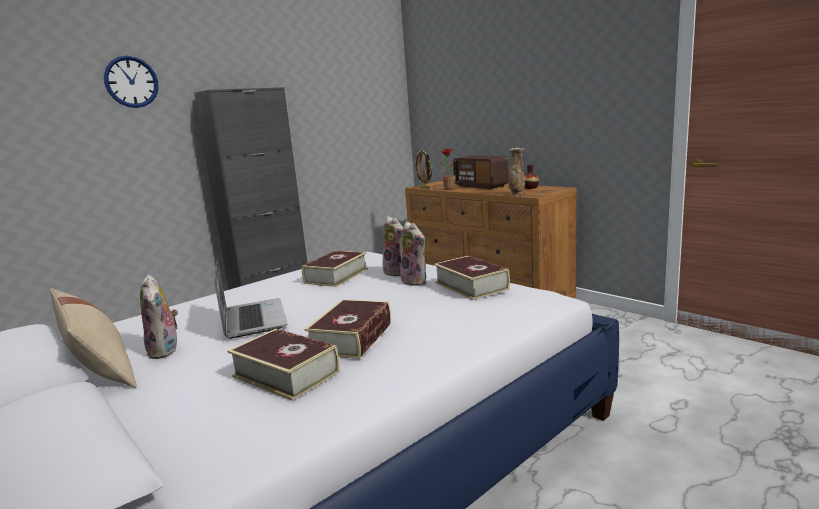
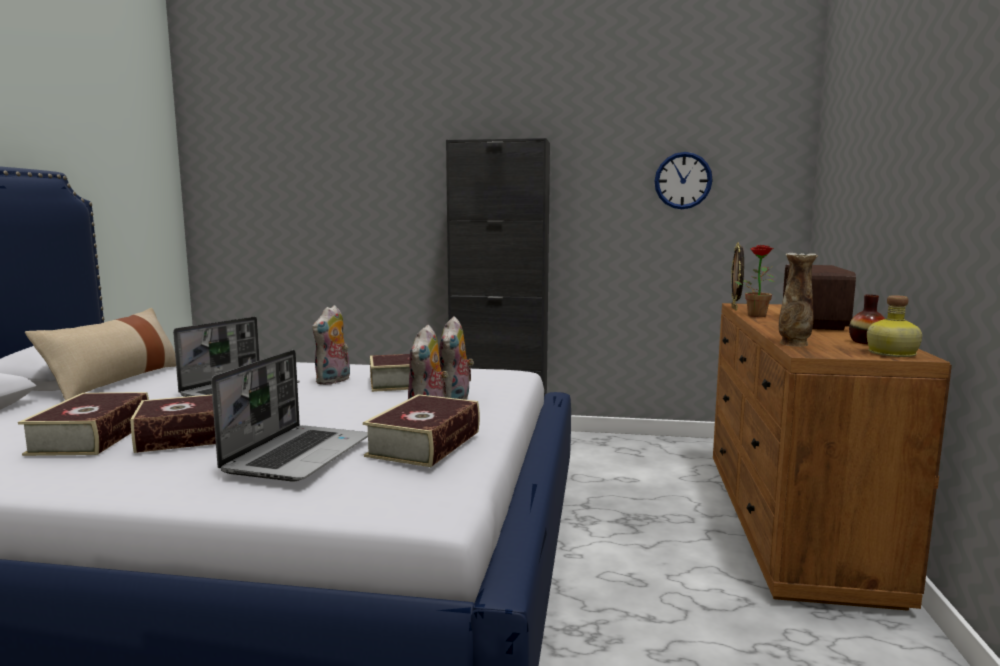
camera: 50 degrees right, 5 degrees down
wall clock [104,56,159,108] -> wall clock moved to [654,152,713,209]
plush toy [140,275,178,359] -> plush toy moved to [312,305,350,385]
none -> laptop [211,350,368,482]
none -> bottle [867,295,922,357]

